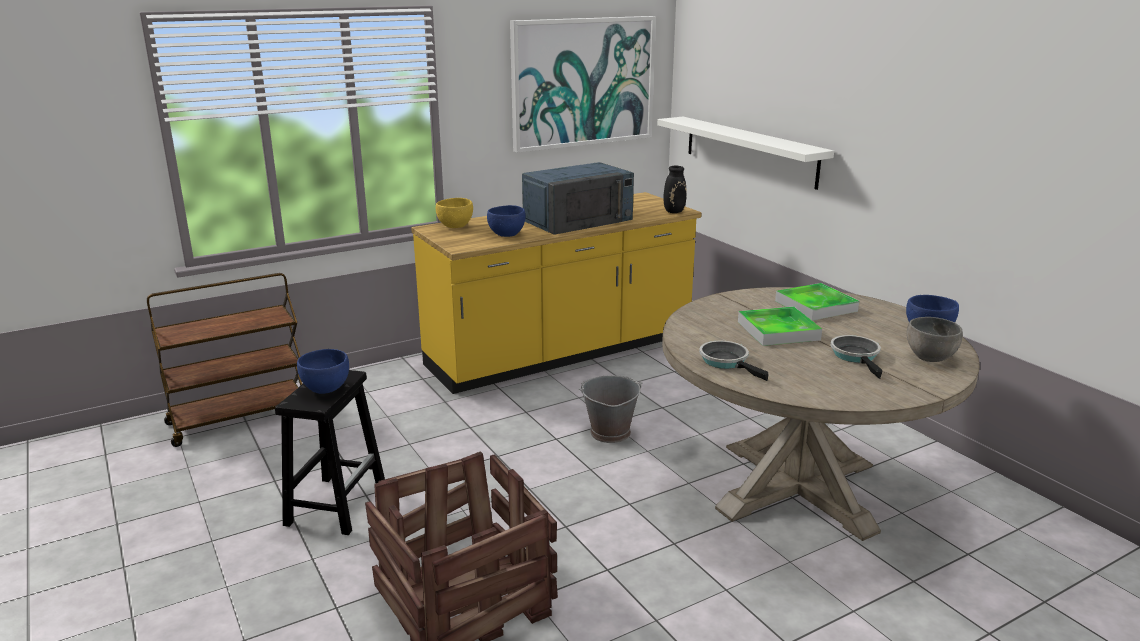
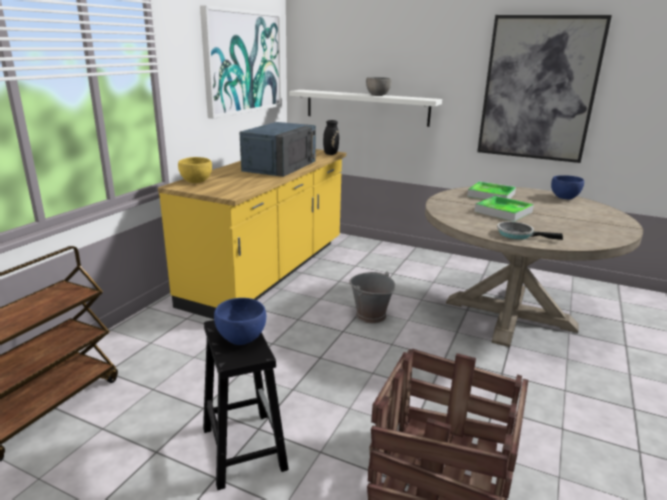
camera: 35 degrees left, 0 degrees up
blue bowl [487,205,526,237] -> none
frying pan [831,335,882,379] -> none
grey bowl [907,317,963,362] -> grey bowl moved to [366,77,391,96]
none -> picture [477,15,612,163]

